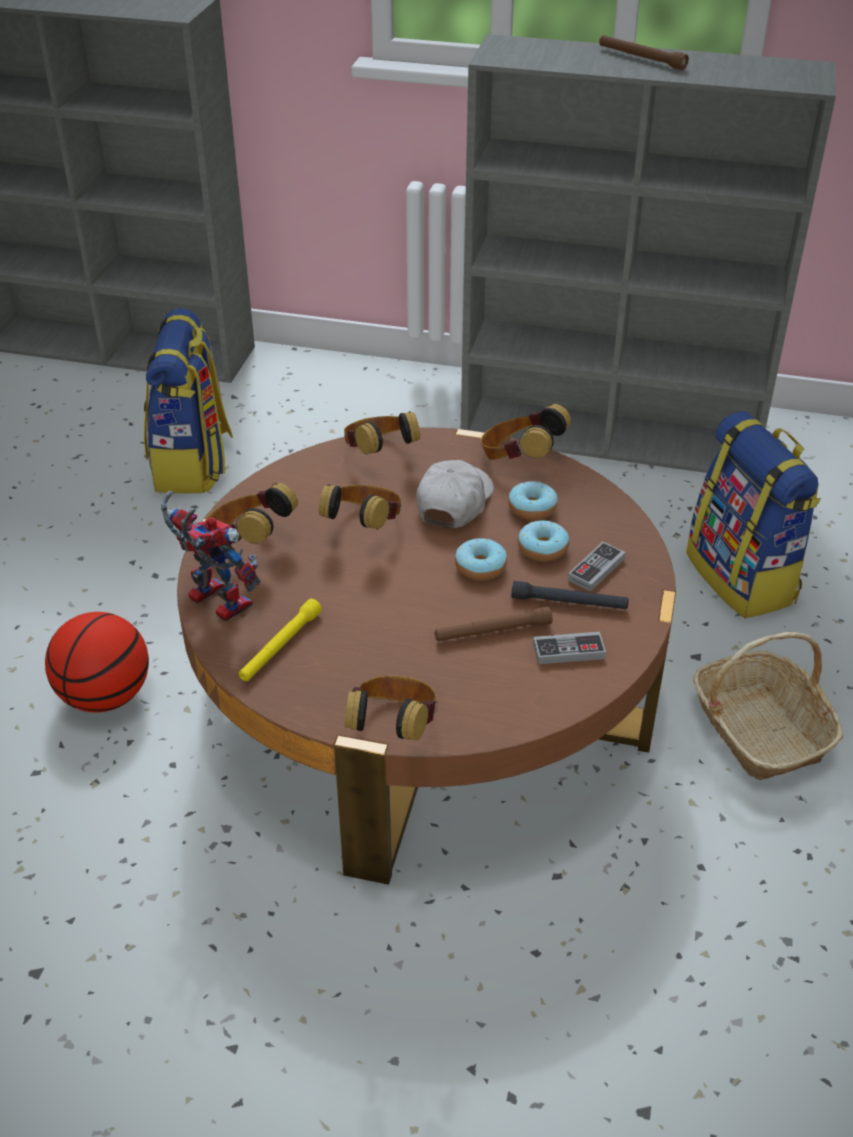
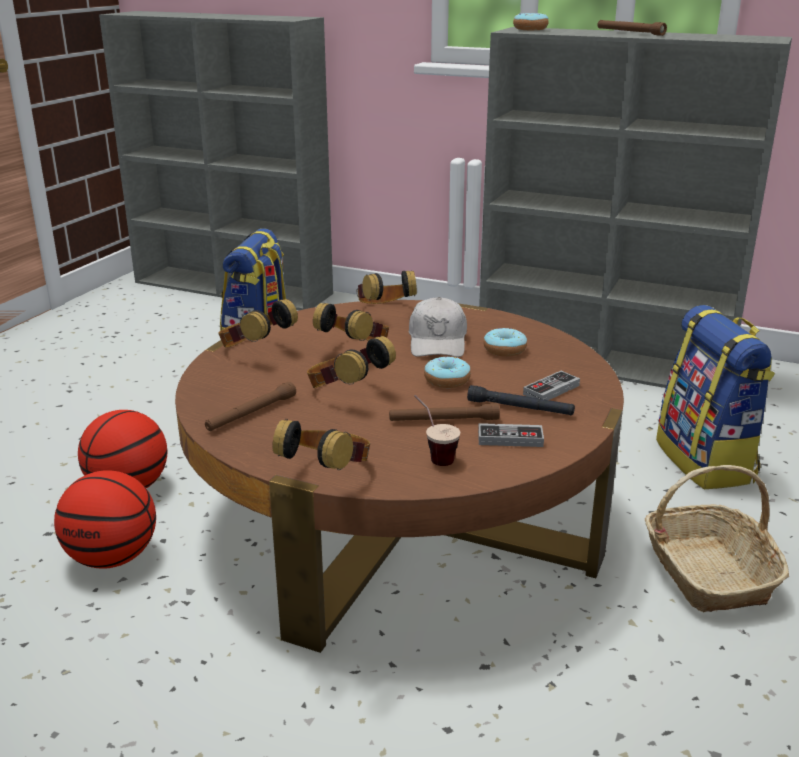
camera: 10 degrees right, 15 degrees down
toy robot [161,491,261,622] -> none
yellow flashlight [239,599,322,681] -> brown flashlight [205,382,296,431]
white cap [416,460,494,528] -> white cap turned 150 degrees clockwise [409,297,467,357]
headphones [481,404,571,460] -> headphones moved to [307,336,396,388]
donut [518,521,569,562] -> donut moved to [513,13,549,30]
none -> basketball [54,470,156,569]
none -> cup [414,395,460,466]

